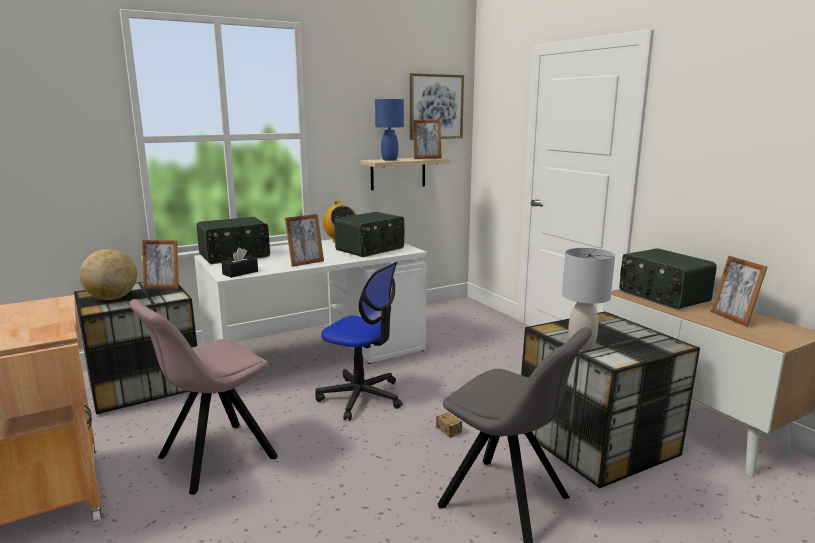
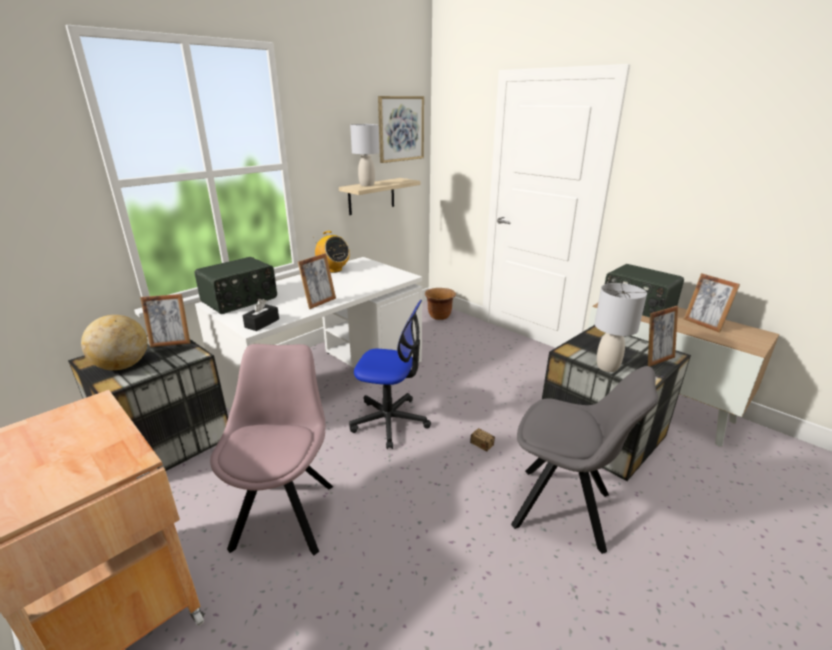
camera: 15 degrees left, 10 degrees up
pink chair [129,299,278,495] -> pink chair turned 150 degrees clockwise [210,344,333,555]
radio [334,212,405,257] -> none
blue table lamp [375,99,404,161] -> grey table lamp [350,124,380,186]
picture frame [413,120,442,159] -> picture frame moved to [648,306,678,367]
none -> brown planter [425,288,456,320]

